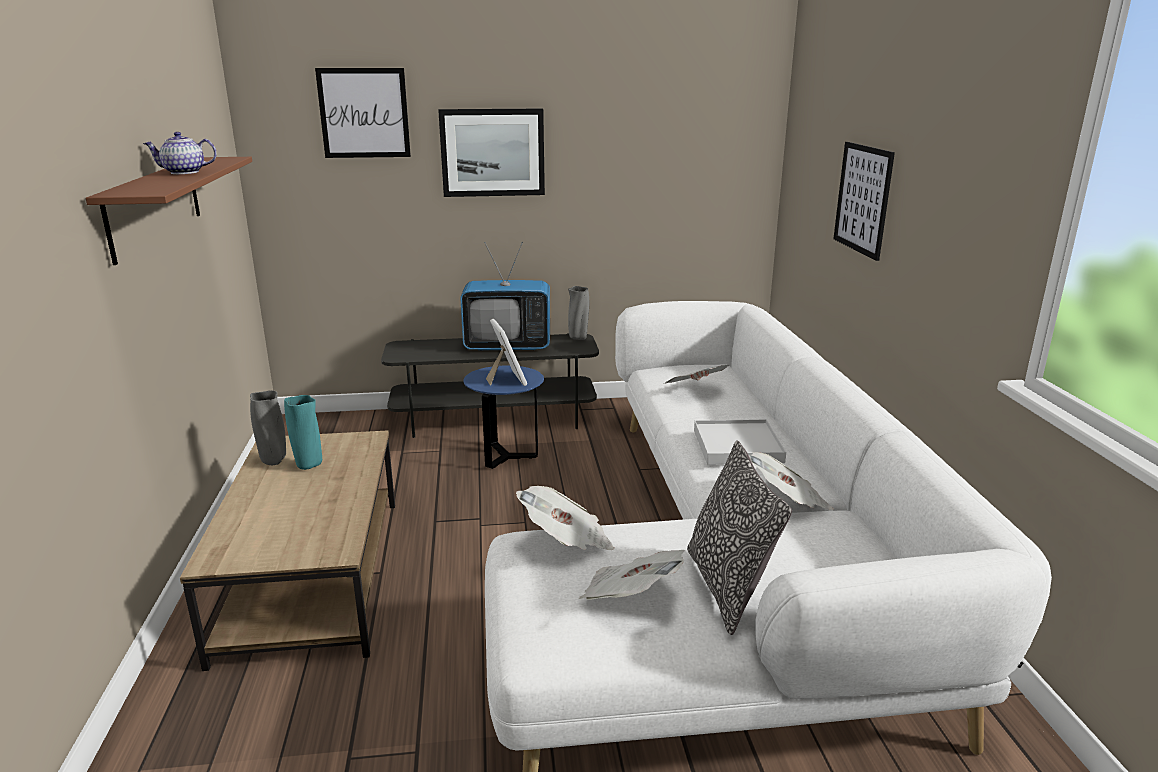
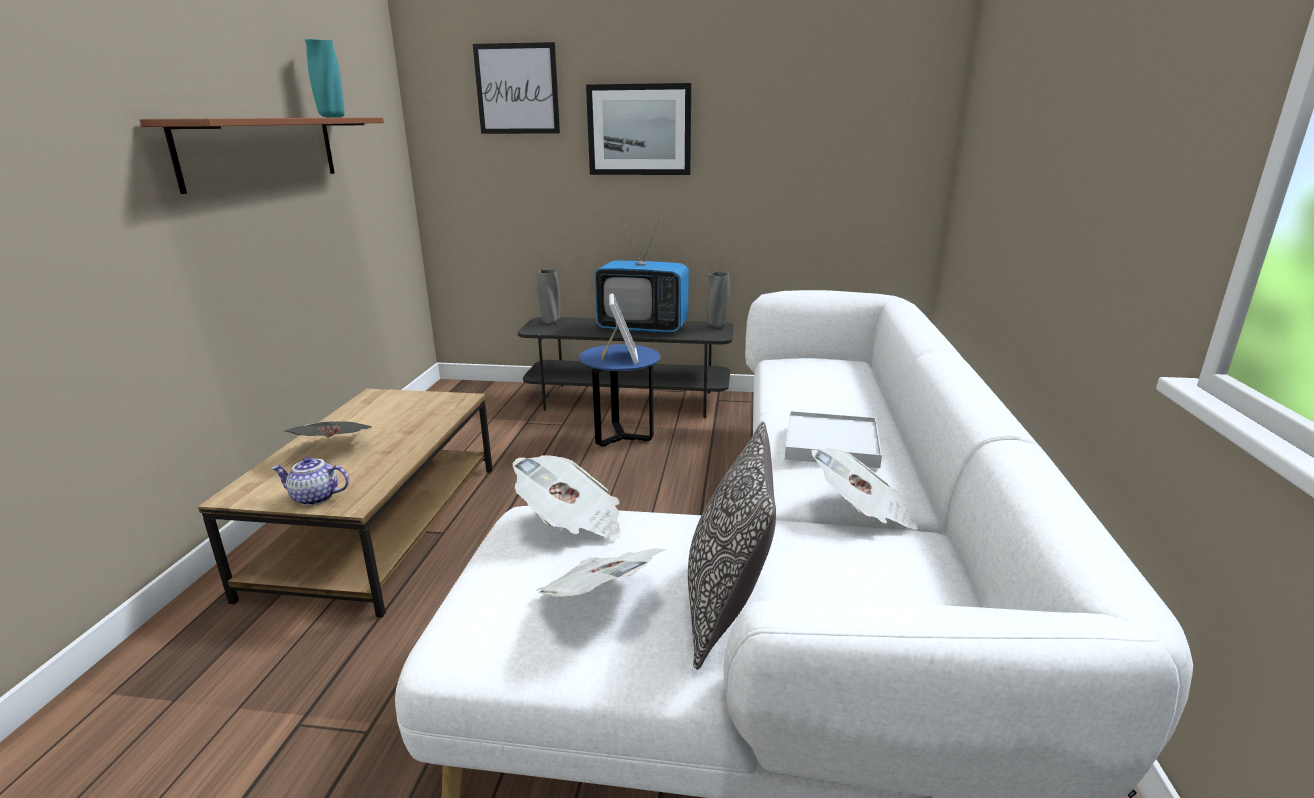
camera: 15 degrees right, 0 degrees up
teapot [143,132,217,174] -> teapot moved to [272,457,349,506]
grey vase [250,390,286,465] -> grey vase moved to [538,269,560,324]
turquoise vase [284,395,322,470] -> turquoise vase moved to [305,39,345,117]
newspaper [663,365,730,384] -> newspaper moved to [282,422,372,437]
picture [833,142,895,261] -> none

